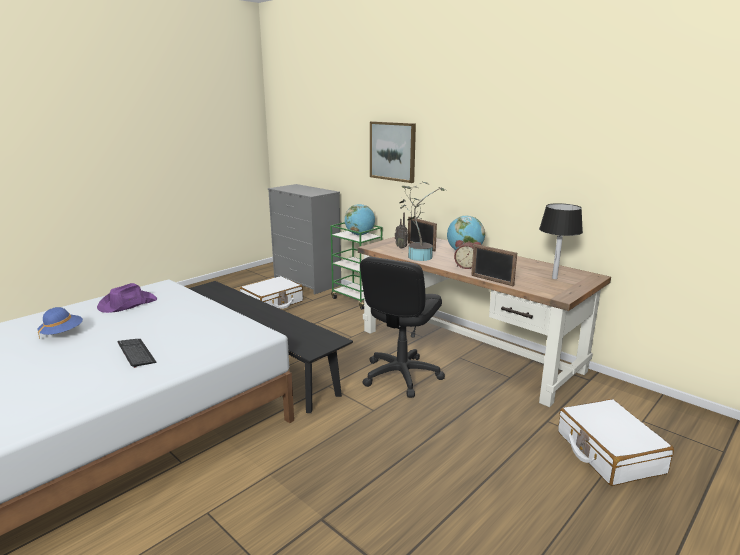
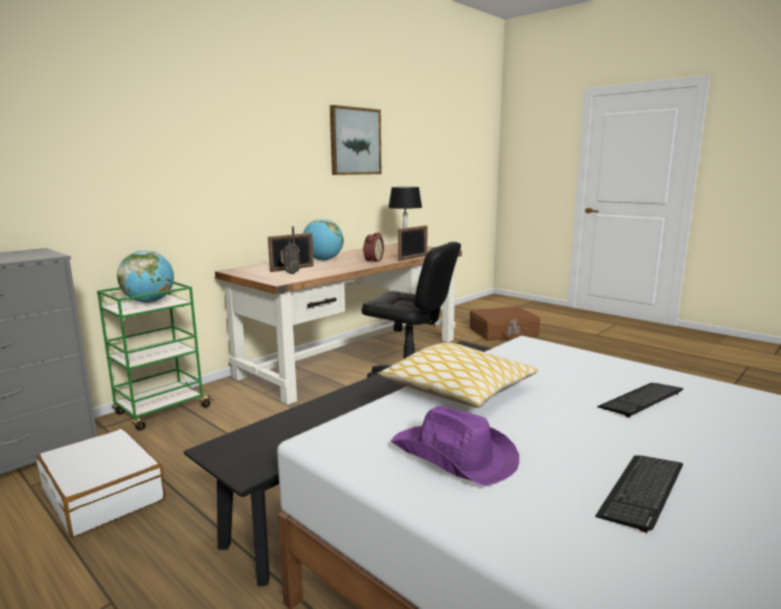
camera: 90 degrees left, 5 degrees down
blue hat [37,307,83,339] -> keyboard [595,455,683,533]
picture [370,121,416,183] -> picture moved to [330,105,381,175]
potted plant [399,182,445,261] -> none
white suitcase [558,399,674,486] -> brown suitcase [470,306,540,341]
none -> pillow [380,343,538,408]

